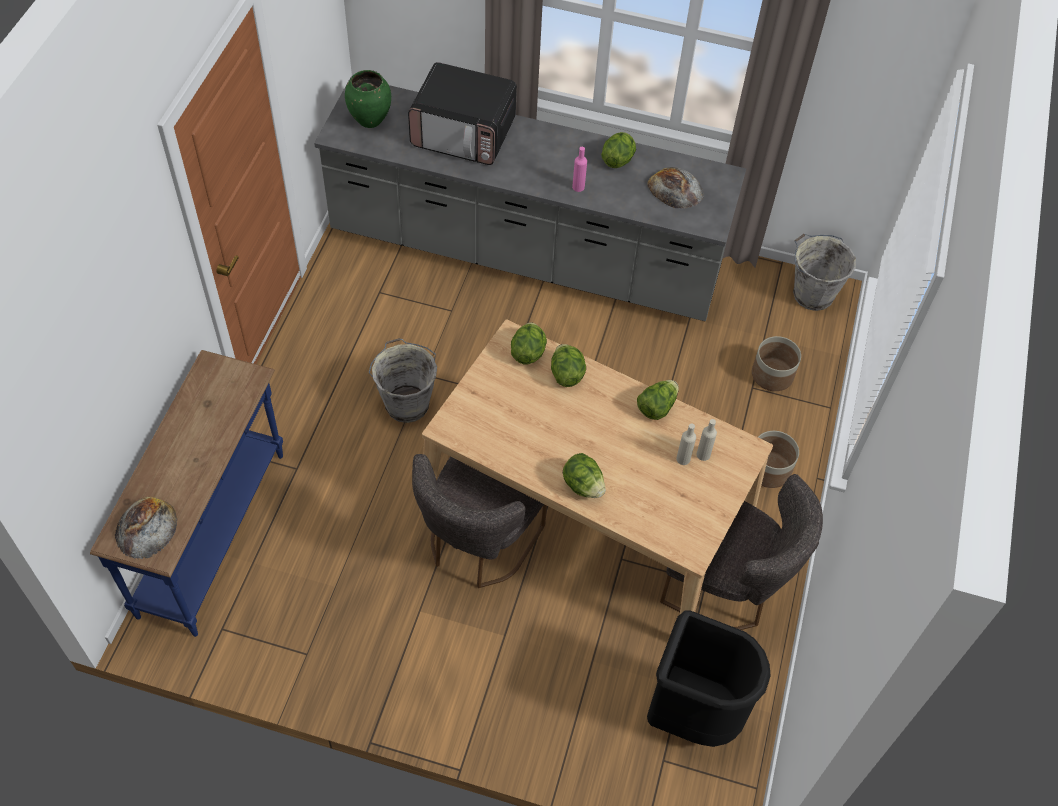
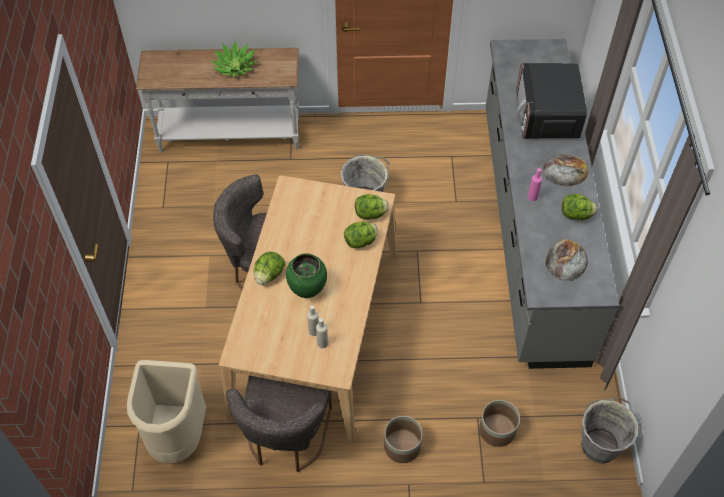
camera: 75 degrees right, 0 degrees up
blue console table [90,350,283,637] -> white console table [136,48,299,152]
bread [115,497,177,559] -> bread moved to [542,154,588,186]
green vase [345,70,391,128] -> green vase moved to [286,253,327,298]
lettuce [637,380,679,420] -> none
black trash can [647,611,771,747] -> beige trash can [127,360,206,463]
none -> potted plant [211,41,257,77]

